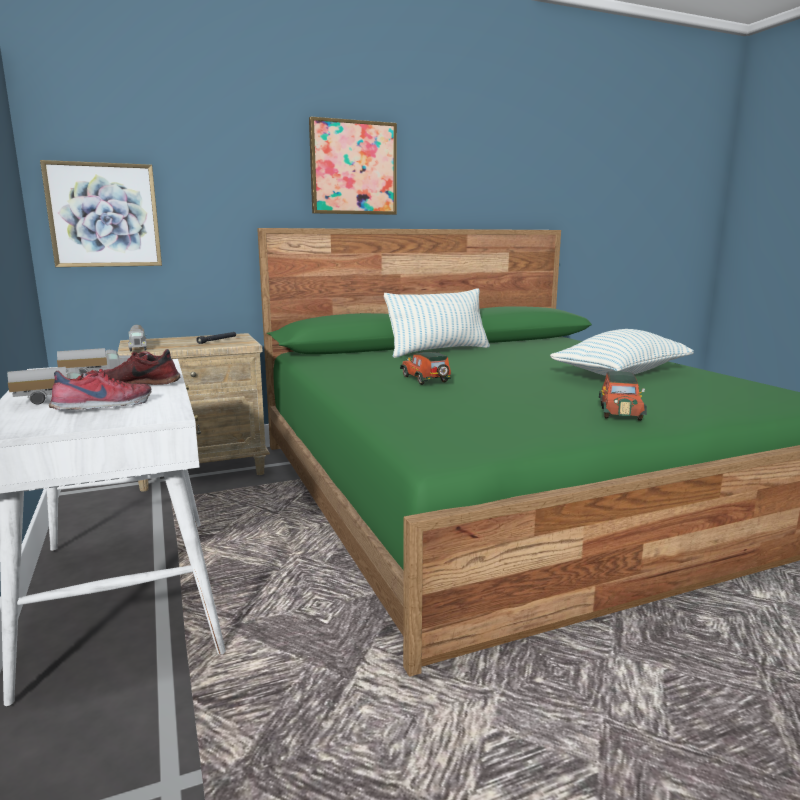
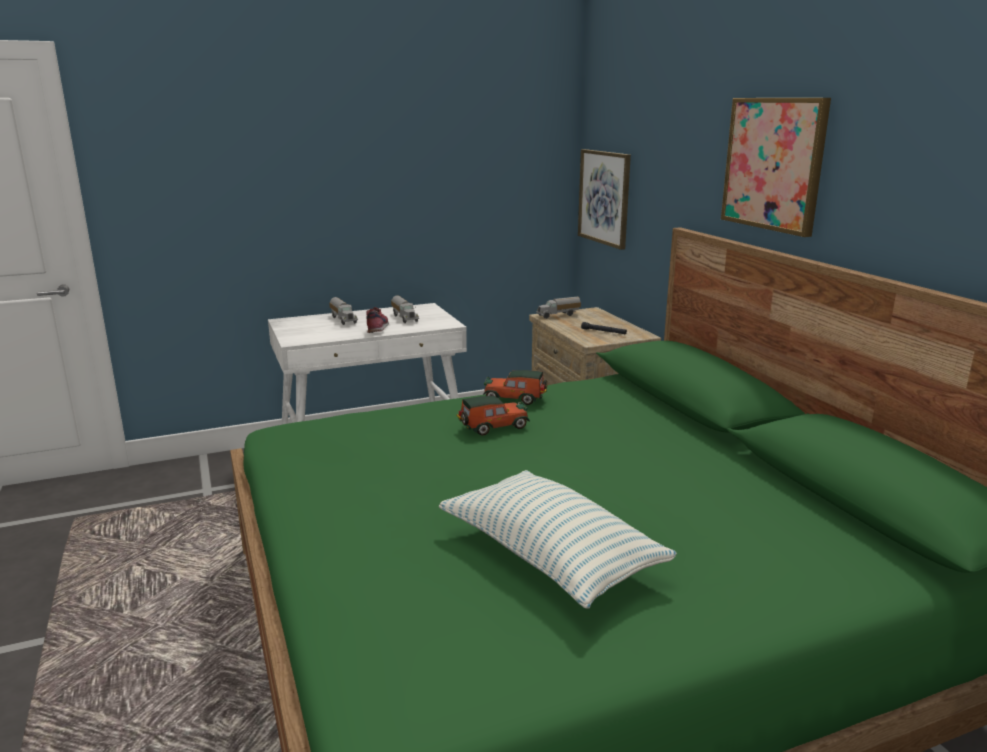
camera: 90 degrees right, 5 degrees up
shoe [49,369,151,410] -> none
pillow [384,288,490,358] -> none
toy car [599,371,647,421] -> toy car moved to [483,370,547,405]

